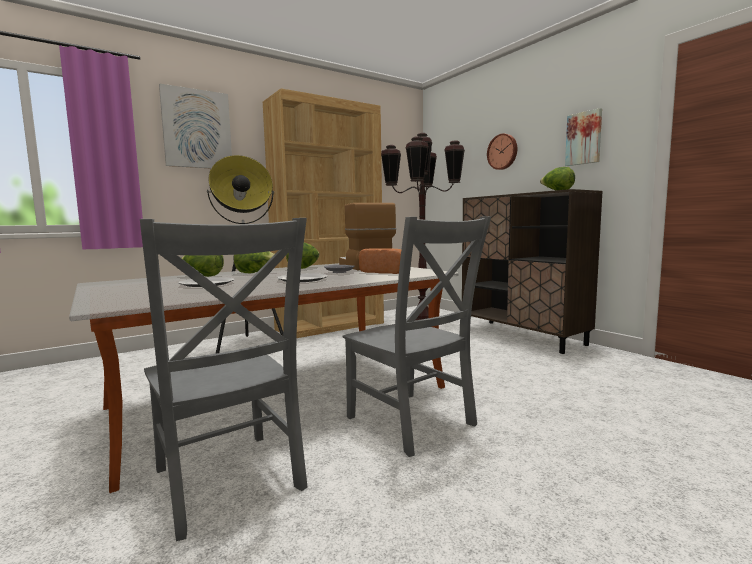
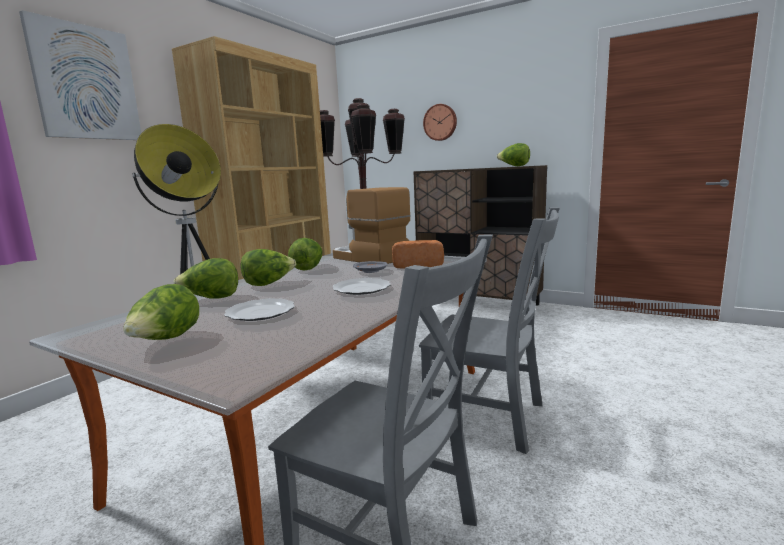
camera: 25 degrees left, 5 degrees up
picture [565,108,602,166] -> none
none -> lettuce [123,284,199,340]

